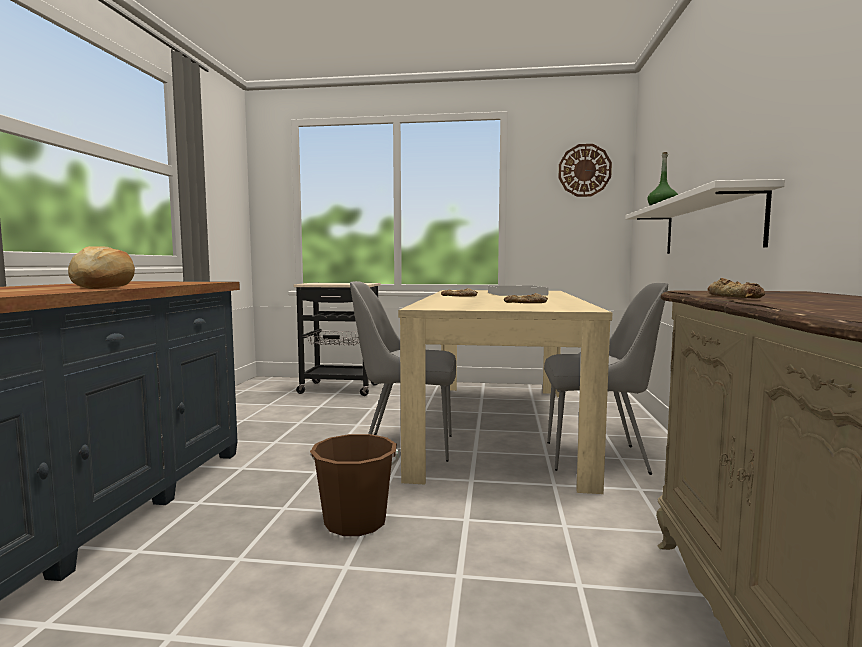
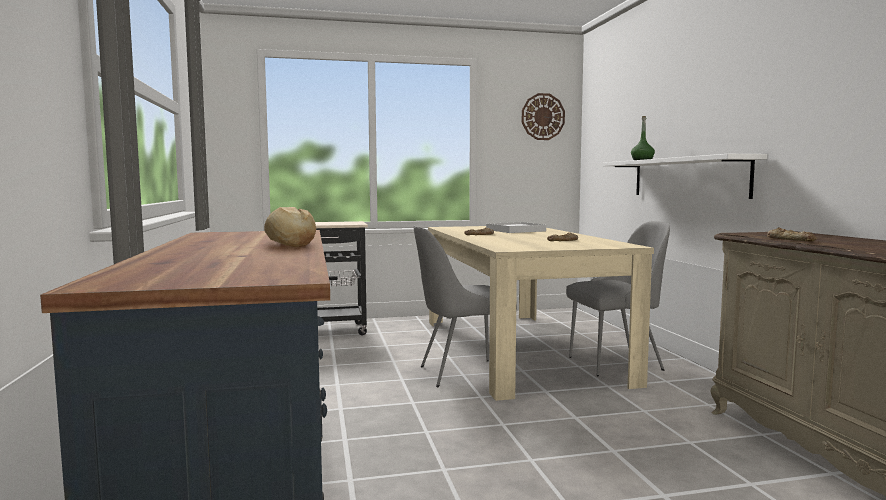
camera: 20 degrees left, 0 degrees up
brown bucket [310,434,399,536] -> none

